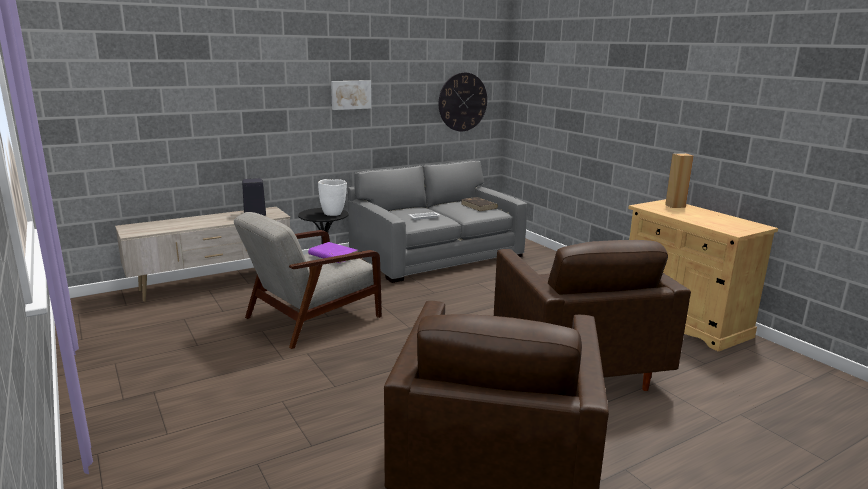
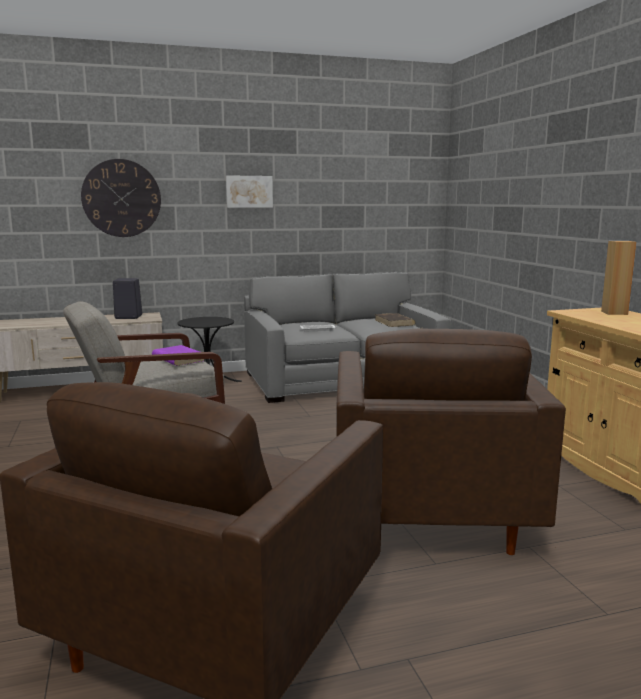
camera: 15 degrees right, 5 degrees down
white vase [318,179,347,216] -> none
wall clock [439,72,487,131] -> wall clock moved to [81,159,161,237]

